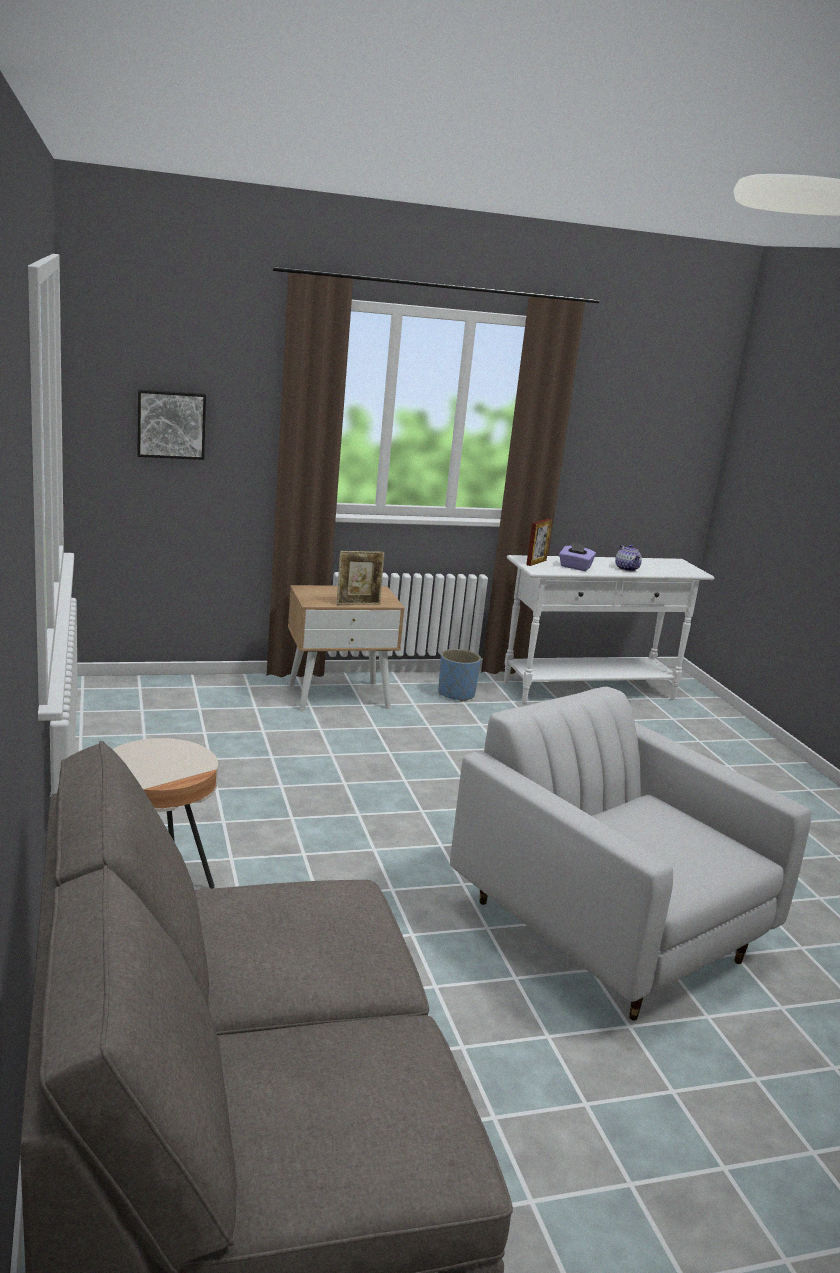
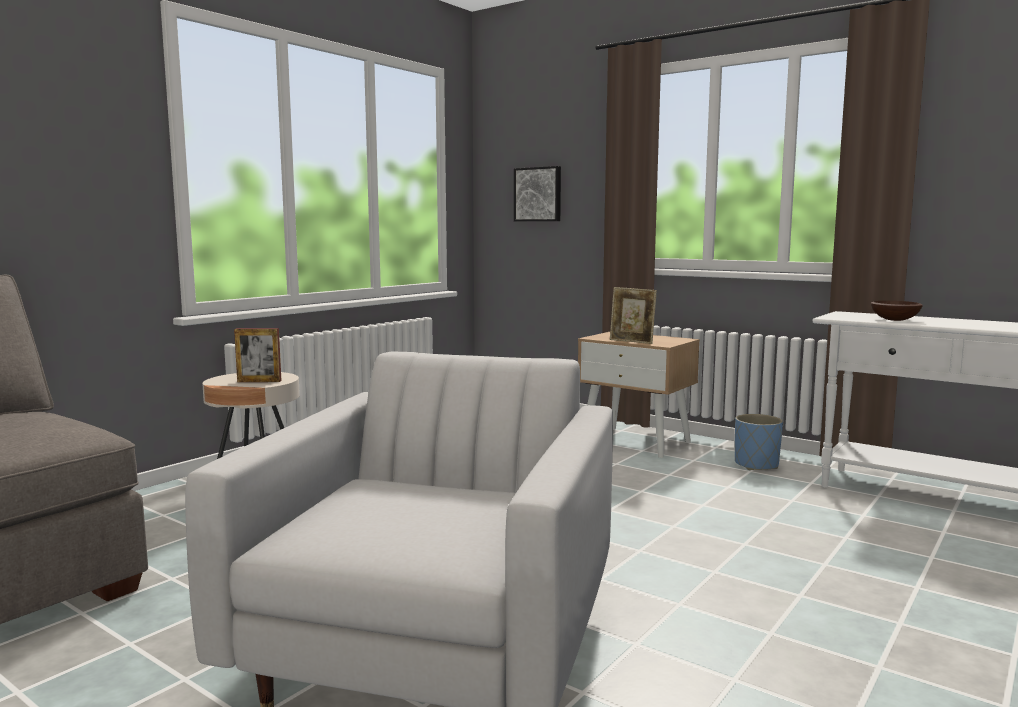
camera: 55 degrees right, 10 degrees down
picture frame [526,519,552,566] -> picture frame moved to [234,328,281,382]
purple tissue box [559,542,596,571] -> brown bowl [871,301,923,321]
teapot [615,544,642,571] -> none

